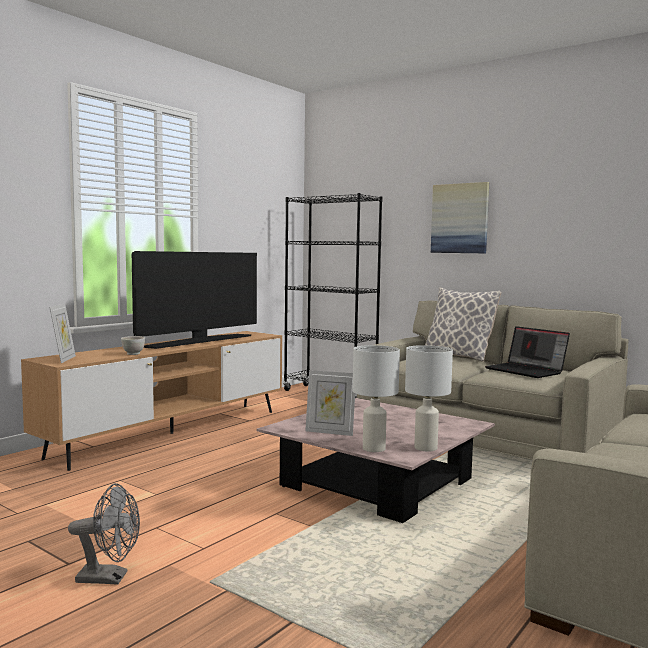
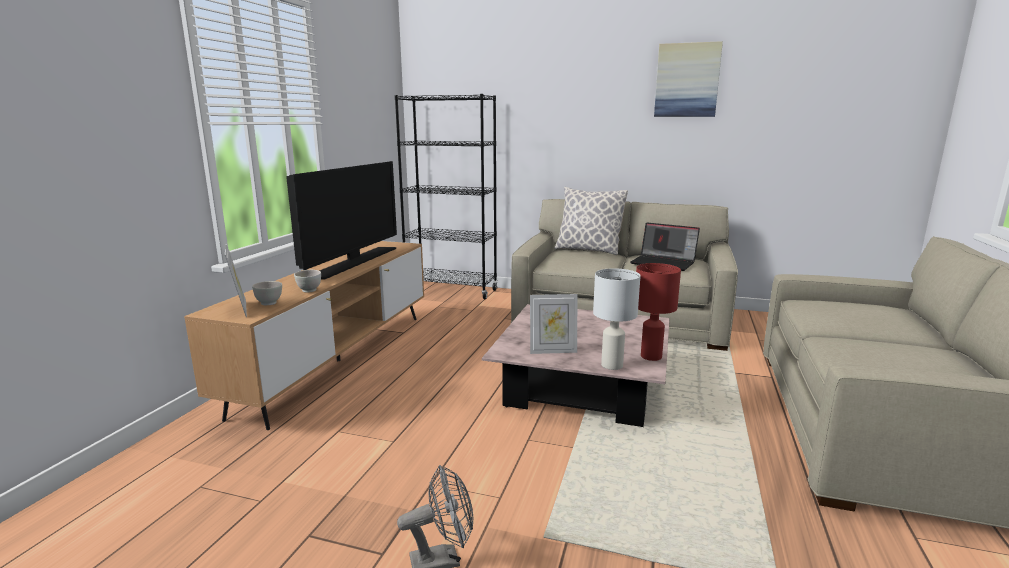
camera: 20 degrees left, 10 degrees up
white table lamp [405,345,453,451] -> red table lamp [636,263,681,361]
picture [431,182,489,253] -> picture moved to [654,41,723,117]
none -> white bowl [252,281,282,305]

